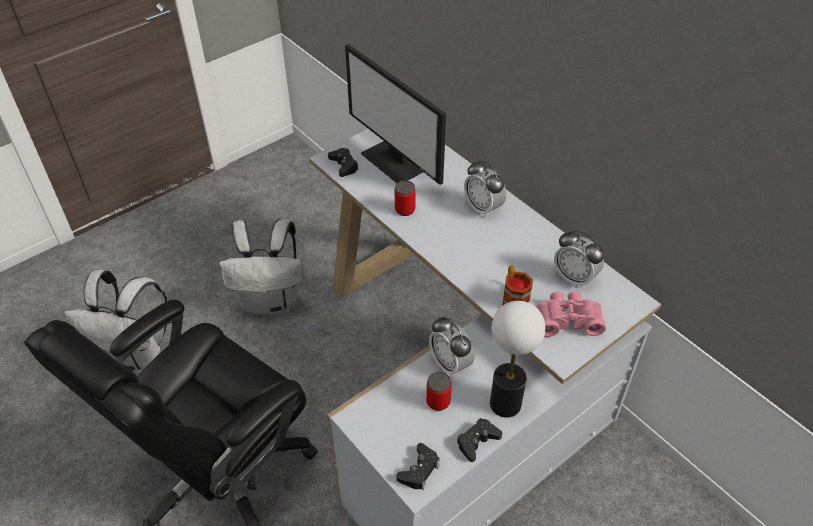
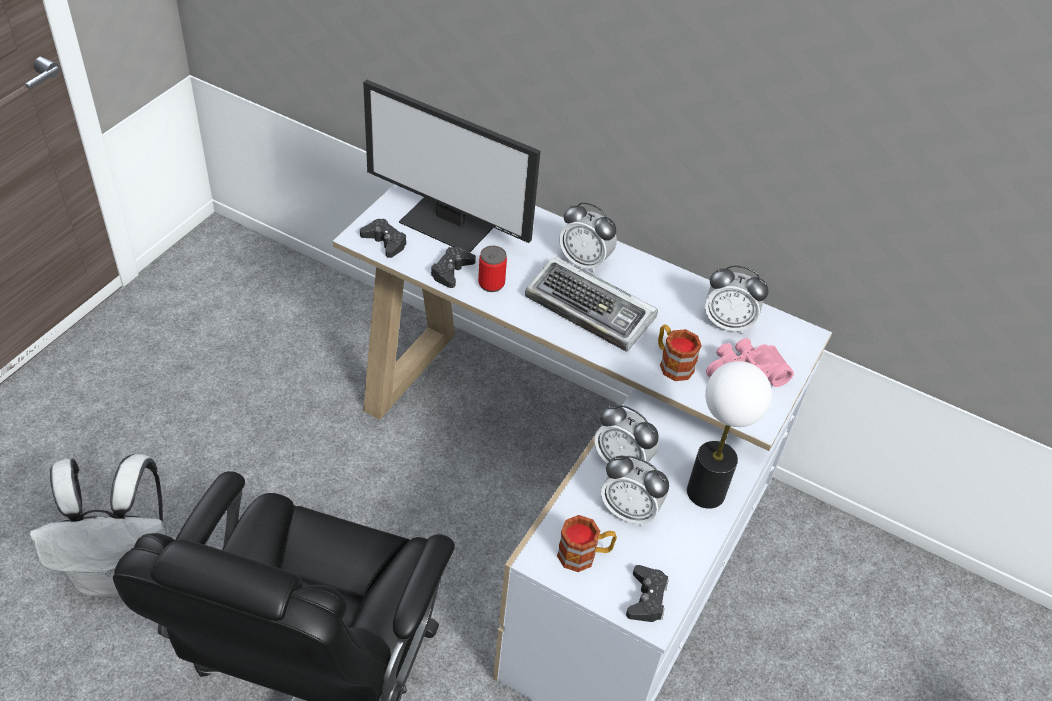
camera: 25 degrees left, 0 degrees up
white backpack [219,219,303,315] -> none
can [426,372,452,411] -> alarm clock [601,456,669,527]
black game controller [457,418,502,462] -> black game controller moved to [431,247,476,288]
none -> keyboard [525,256,658,352]
none -> mug [557,515,617,572]

